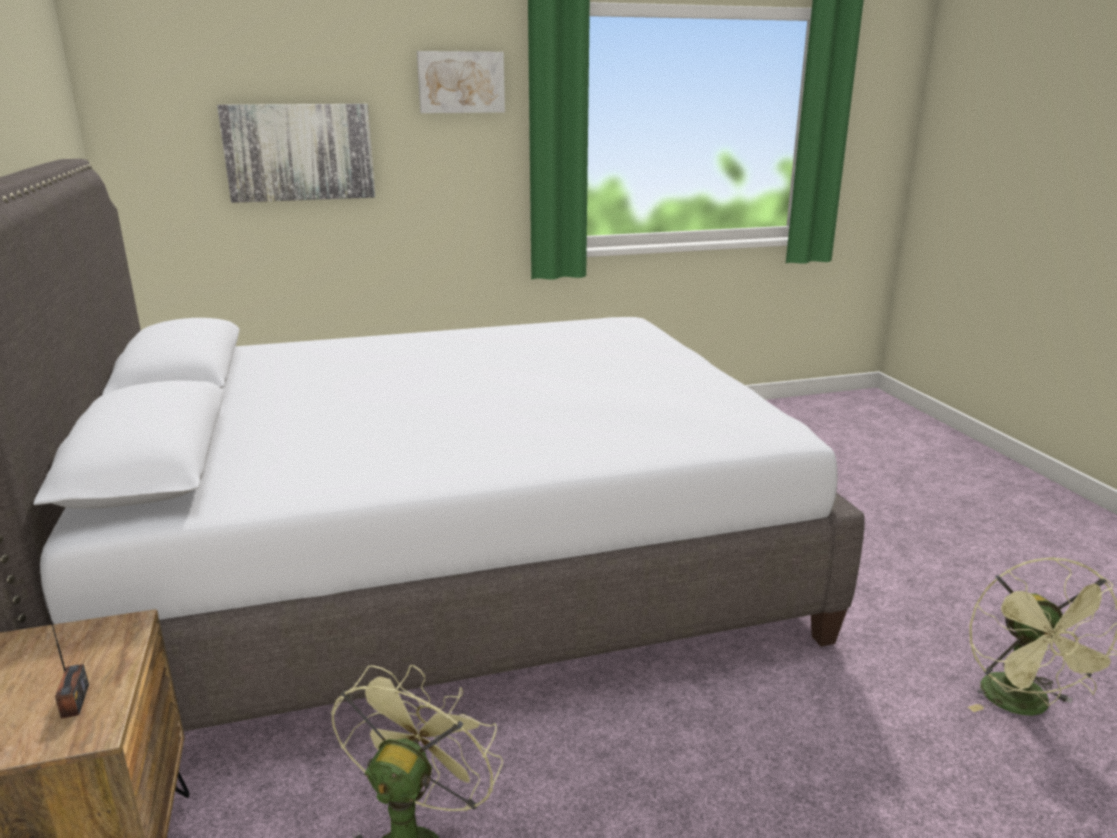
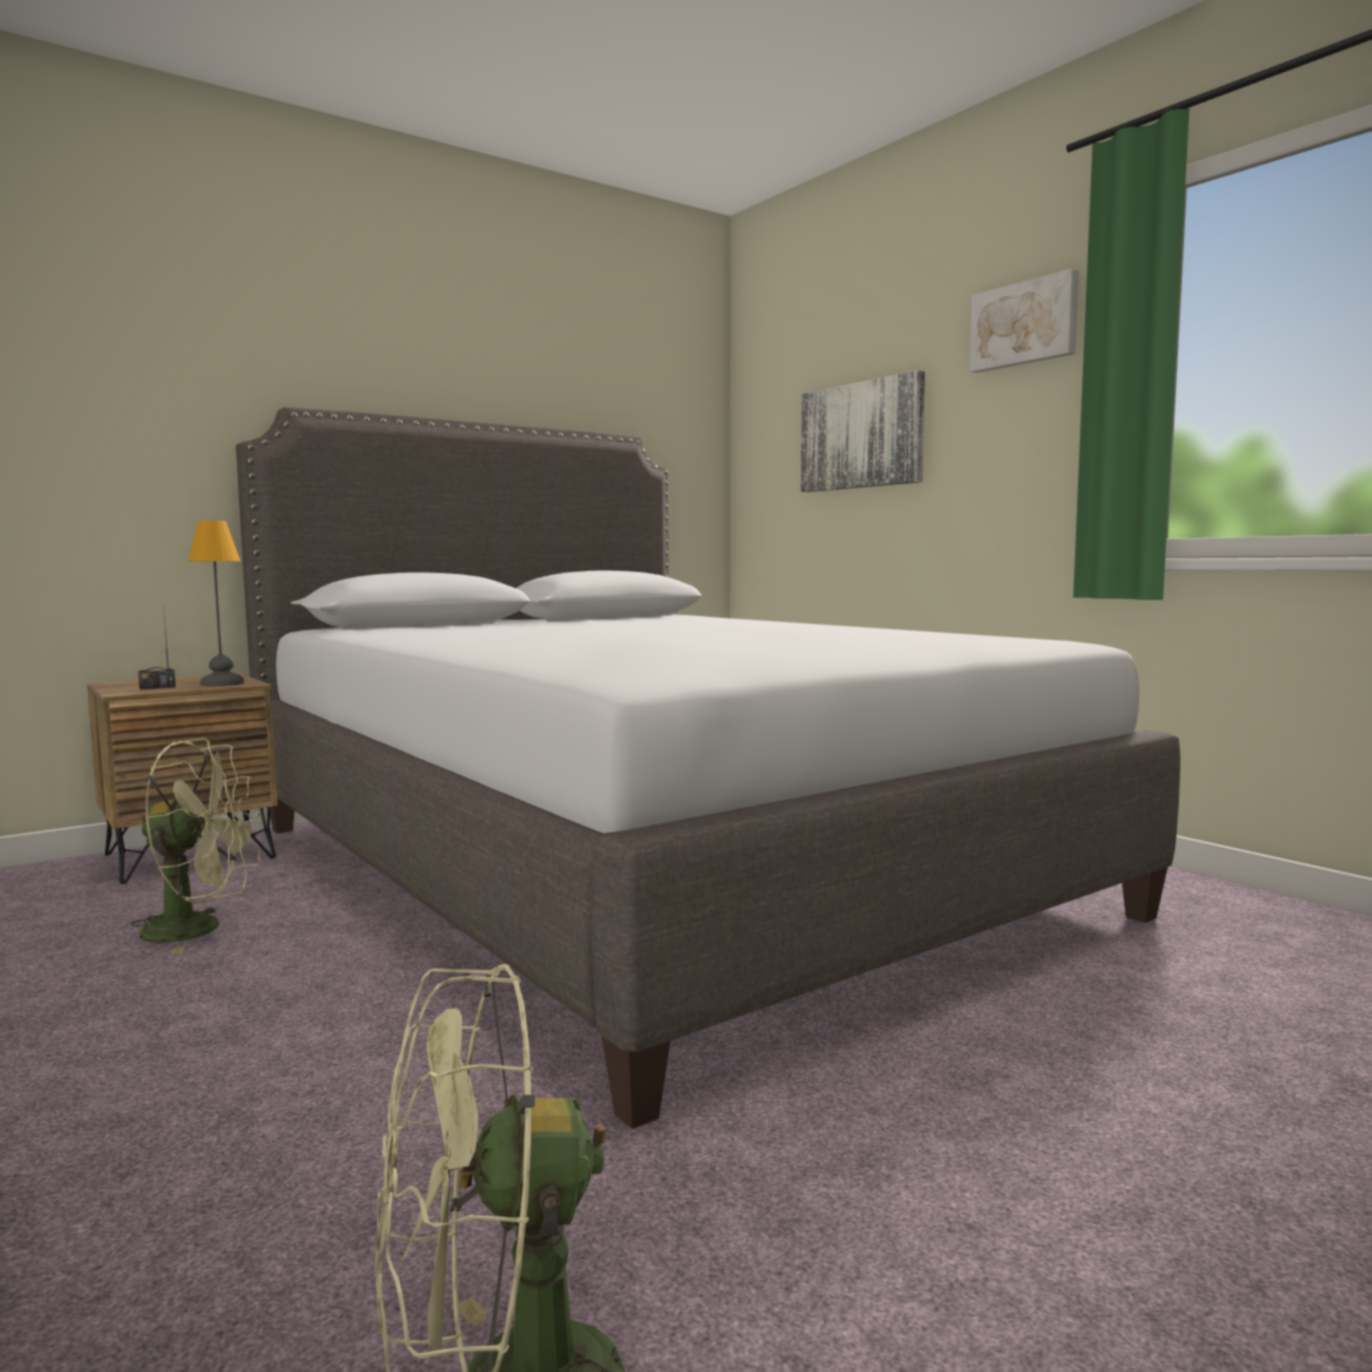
camera: 70 degrees right, 15 degrees down
none -> table lamp [188,520,244,686]

